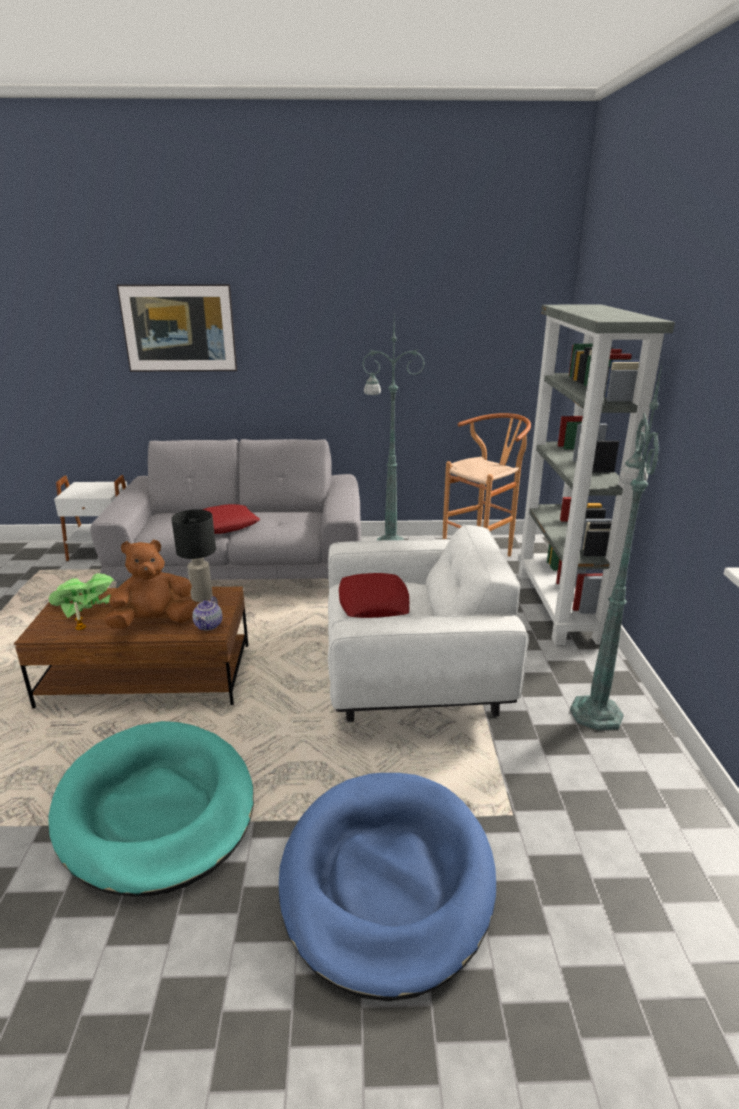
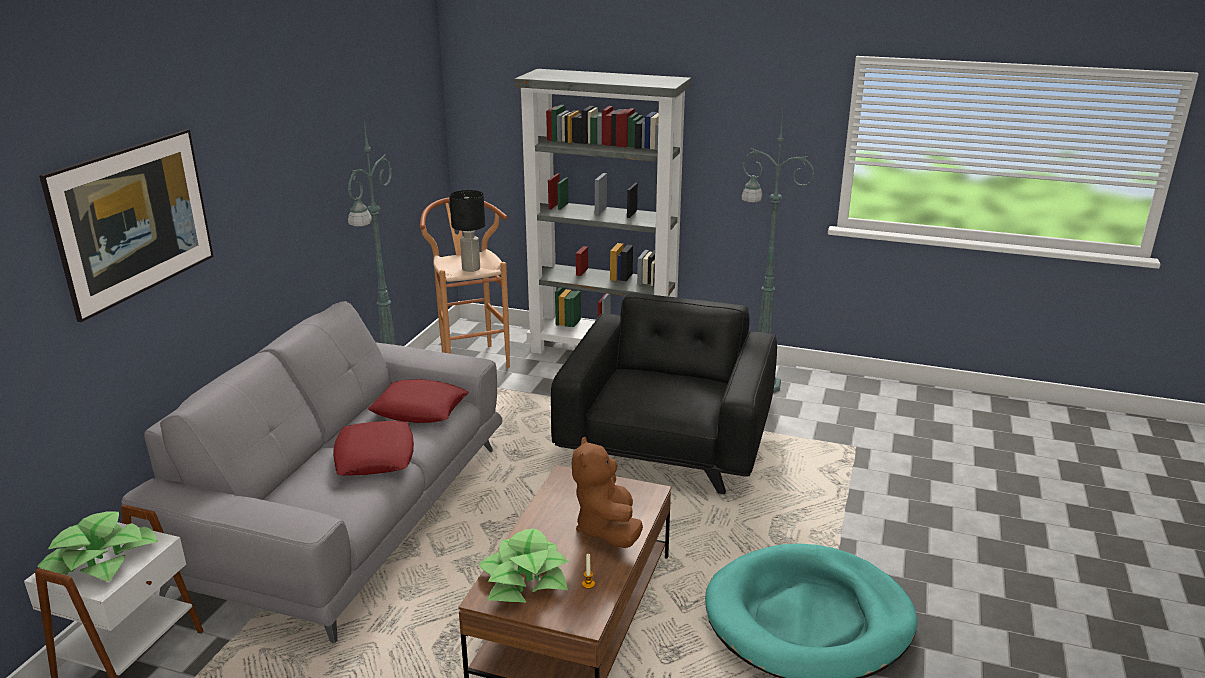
camera: 70 degrees left, 0 degrees up
black table lamp [171,509,216,602] -> black table lamp moved to [449,190,485,272]
teapot [192,596,222,631] -> none
blue dog bed [279,773,496,1001] -> none
white armchair [328,524,529,722] -> black armchair [551,293,777,494]
red pillow [339,573,410,618] -> red pillow moved to [368,379,469,423]
none -> potted plant [37,512,158,582]

